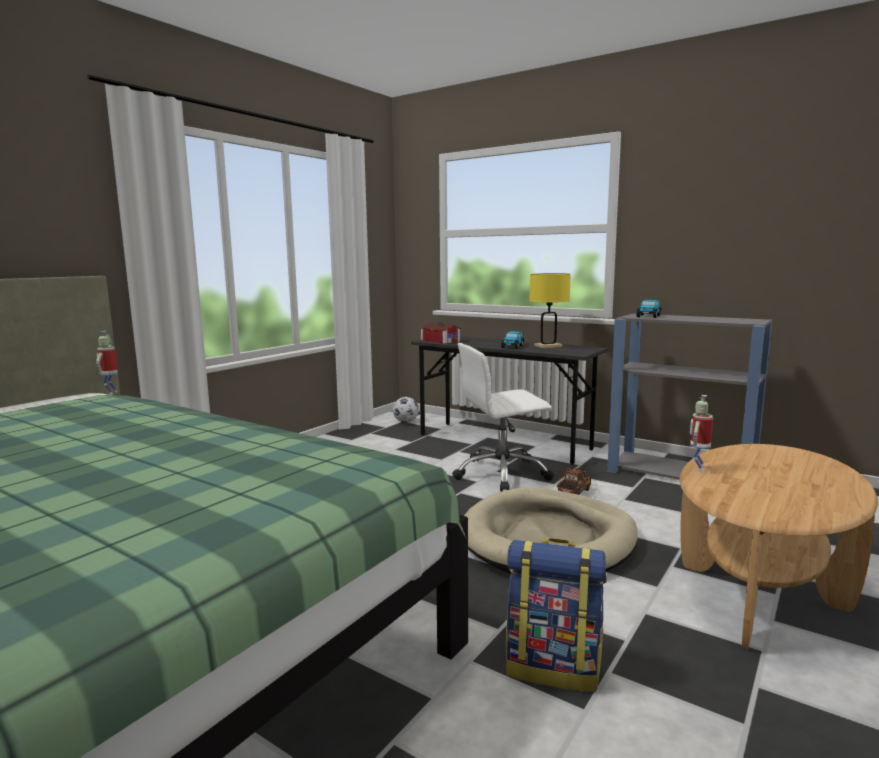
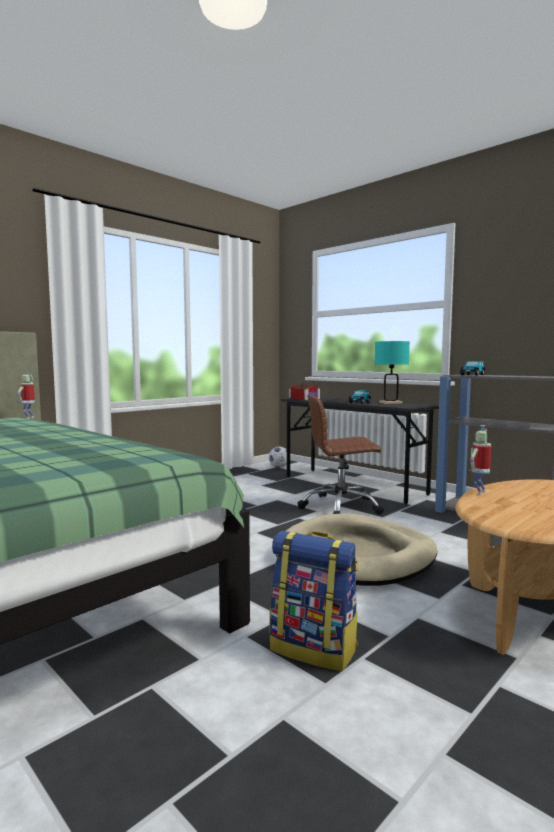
camera: 10 degrees right, 5 degrees down
white office chair [452,343,554,492] -> brown office chair [297,395,384,514]
yellow table lamp [529,273,571,348] -> turquoise table lamp [375,341,410,404]
toy truck [557,463,591,495] -> none

